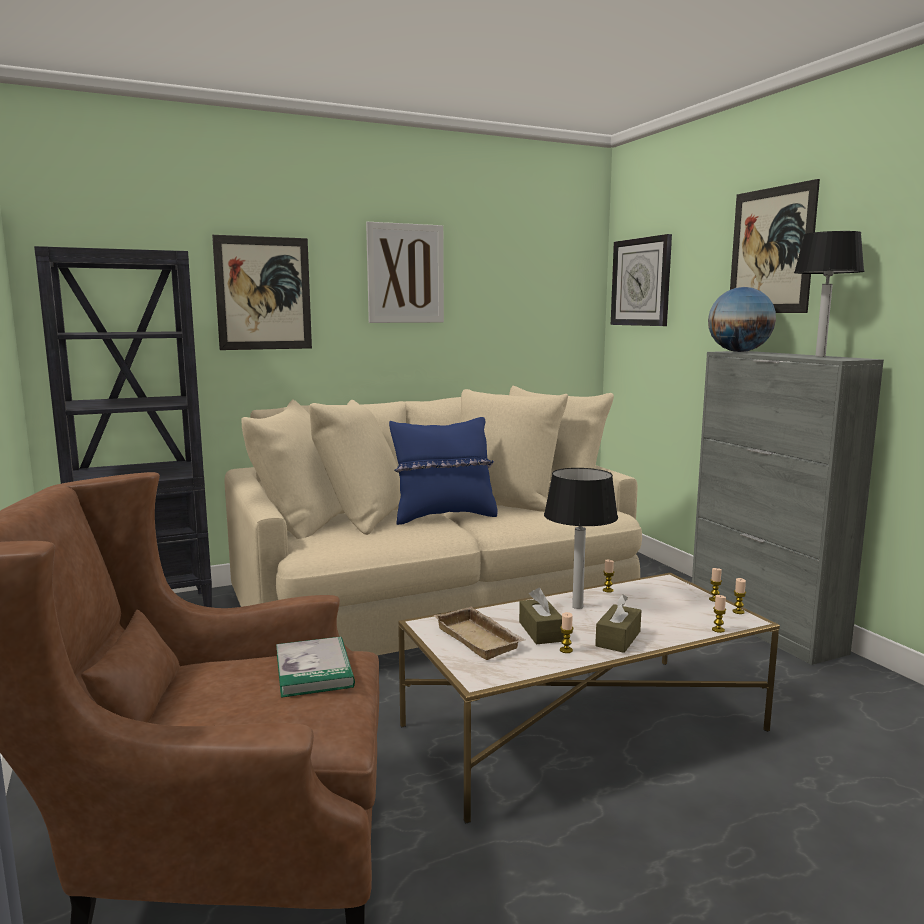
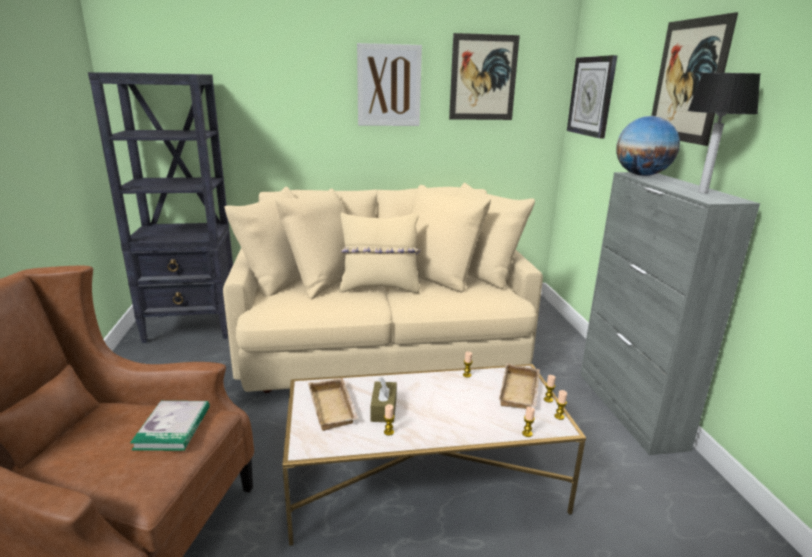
camera: 15 degrees right, 10 degrees up
picture [212,235,312,350] -> picture moved to [449,33,520,120]
blue pillow [389,417,498,525] -> beige pillow [339,212,421,293]
table lamp [544,468,618,609] -> none
brown tissue box [595,594,641,653] -> none
none -> beige tray [499,363,540,409]

